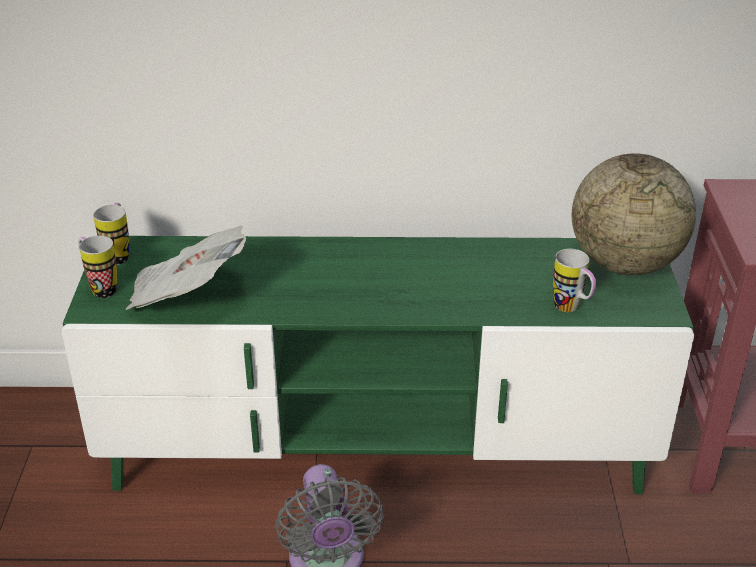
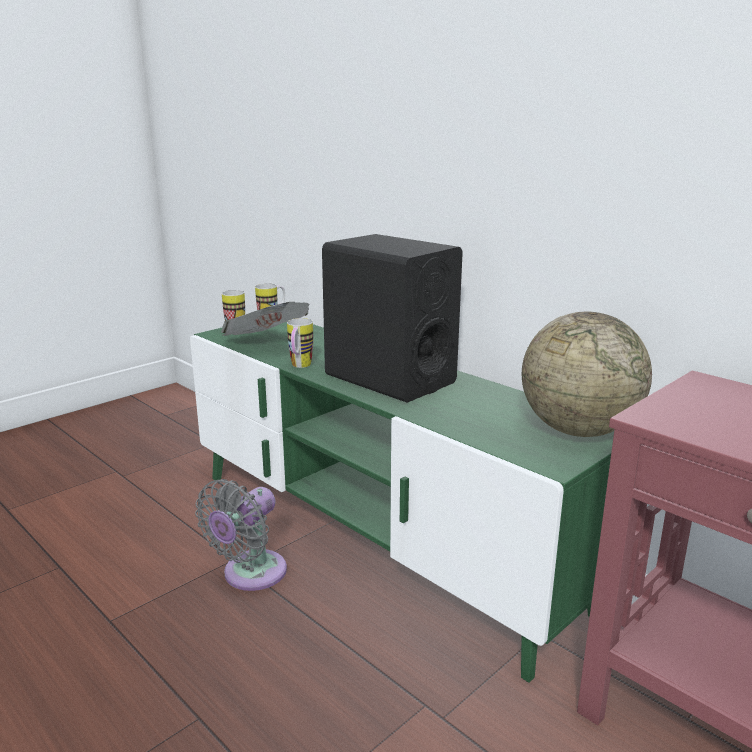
camera: 45 degrees right, 15 degrees down
mug [553,249,596,312] -> mug moved to [287,318,313,368]
none -> black speaker [322,234,463,403]

